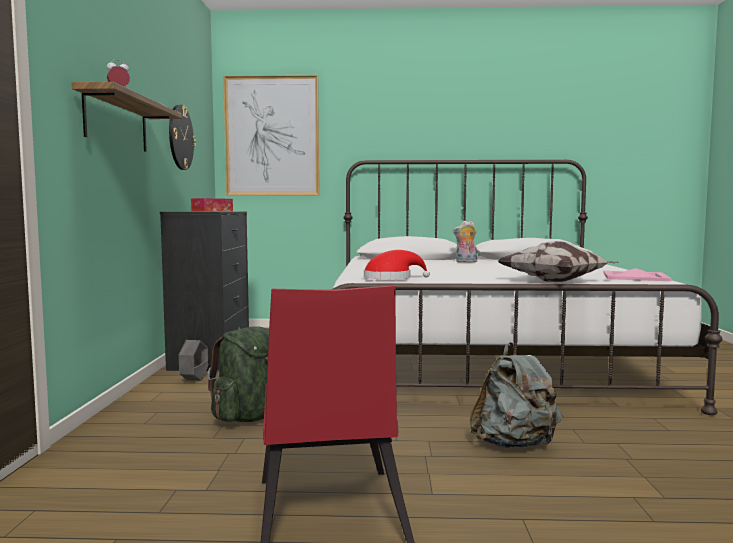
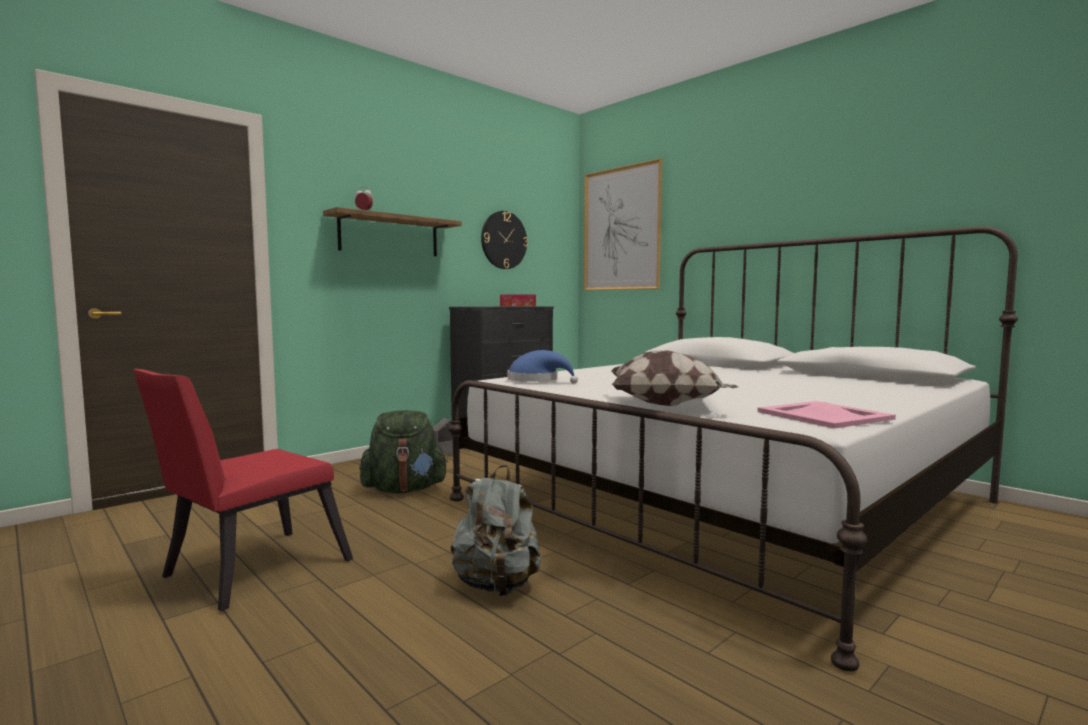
camera: 45 degrees right, 0 degrees up
red hat [364,250,430,279] -> blue hat [507,350,578,384]
plush toy [453,221,477,262] -> none

